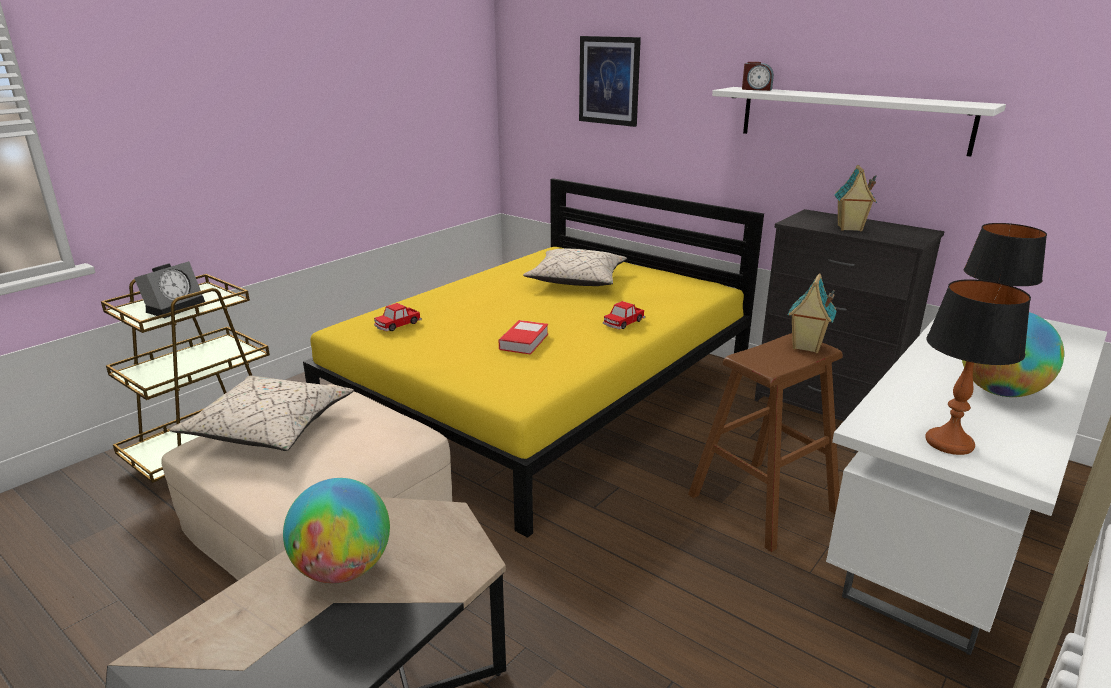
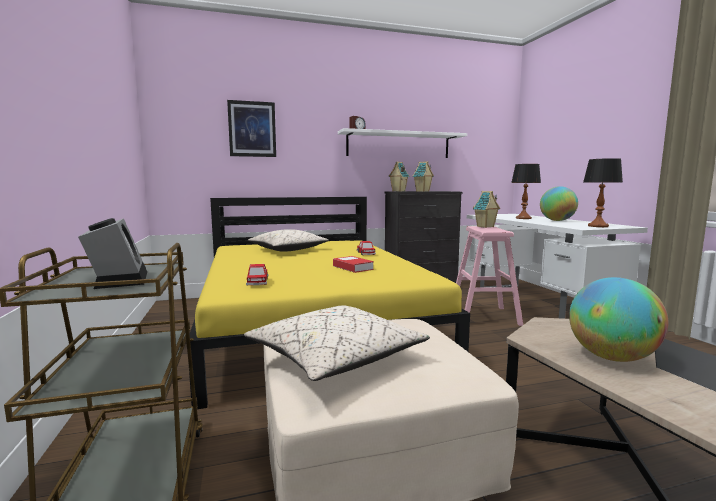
camera: 55 degrees left, 15 degrees down
brown stool [688,333,843,552] -> pink stool [456,226,523,326]
none -> toy house [389,162,409,191]

